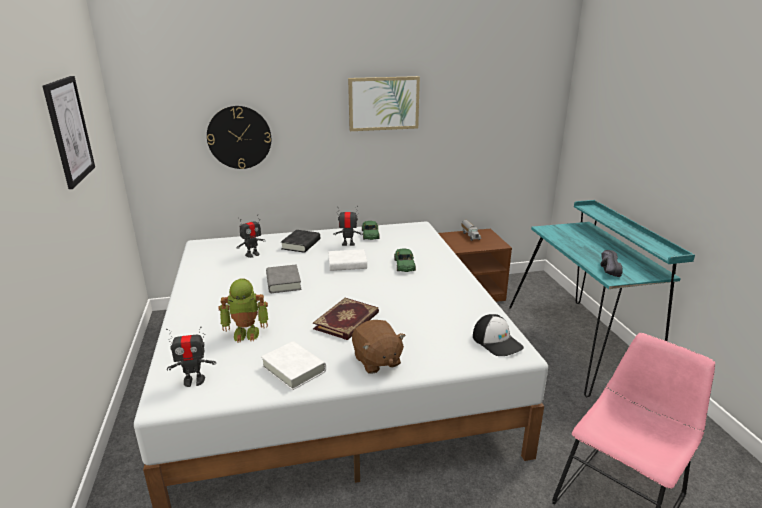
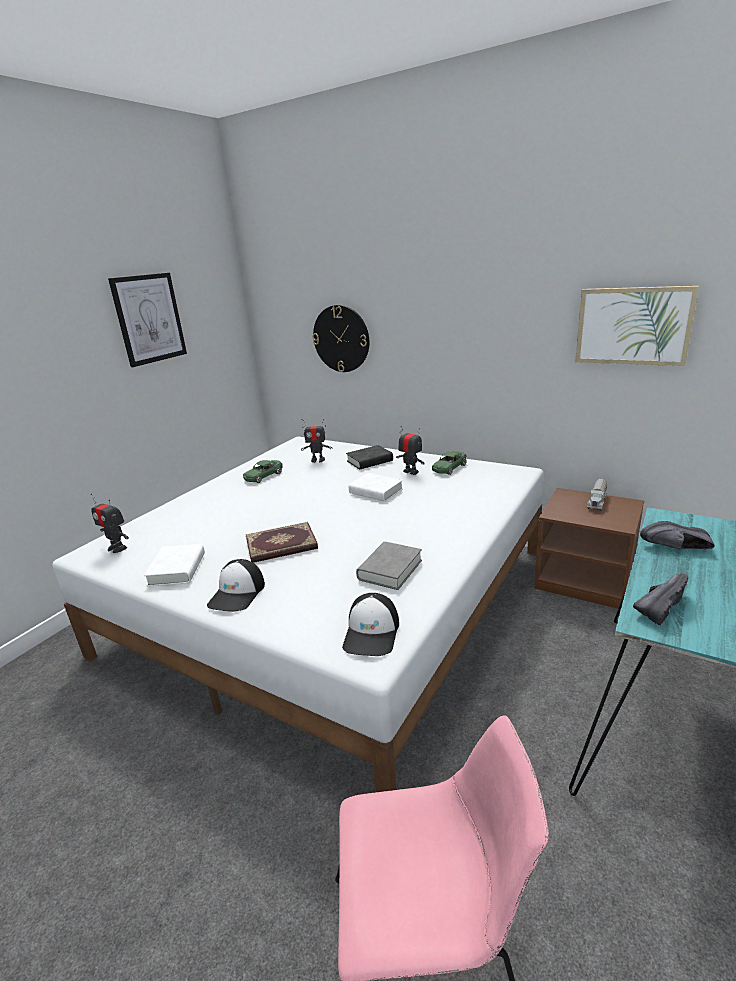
camera: 45 degrees right, 0 degrees up
toy robot [219,279,268,343] -> none
grey book [266,264,302,293] -> grey book moved to [356,542,422,590]
picture [348,76,420,131] -> picture moved to [575,286,699,366]
brown plush toy [352,320,406,374] -> cap [207,559,265,612]
green toy car [394,248,416,272] -> green toy car moved to [243,460,283,483]
none -> black shoe [640,521,714,549]

